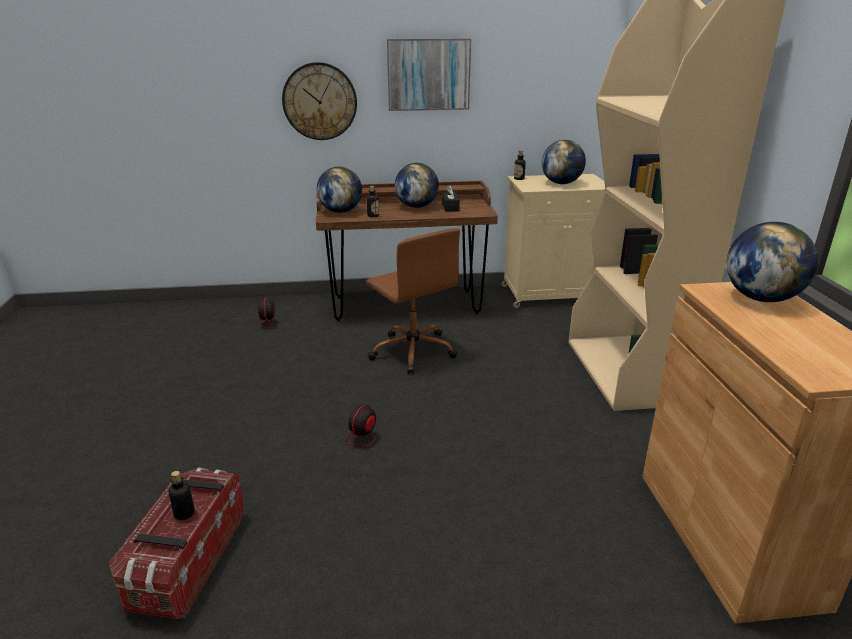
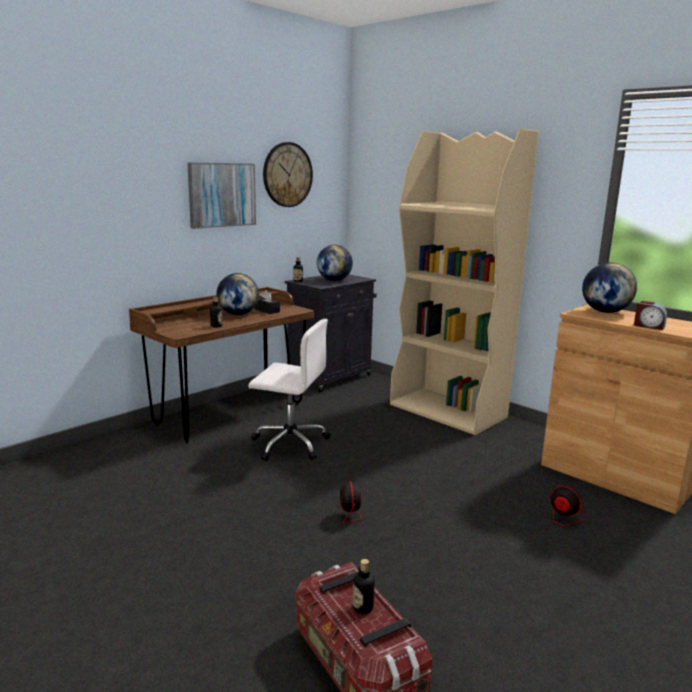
camera: 40 degrees left, 10 degrees down
fan [222,297,276,328] -> fan moved to [508,486,582,542]
wall clock [282,62,357,140] -> wall clock moved to [263,142,313,207]
globe [317,167,362,213] -> none
brown office chair [366,228,460,374] -> white office chair [248,319,331,461]
beige cabinet [502,174,605,308] -> black cabinet [285,274,377,393]
none -> alarm clock [634,300,667,330]

